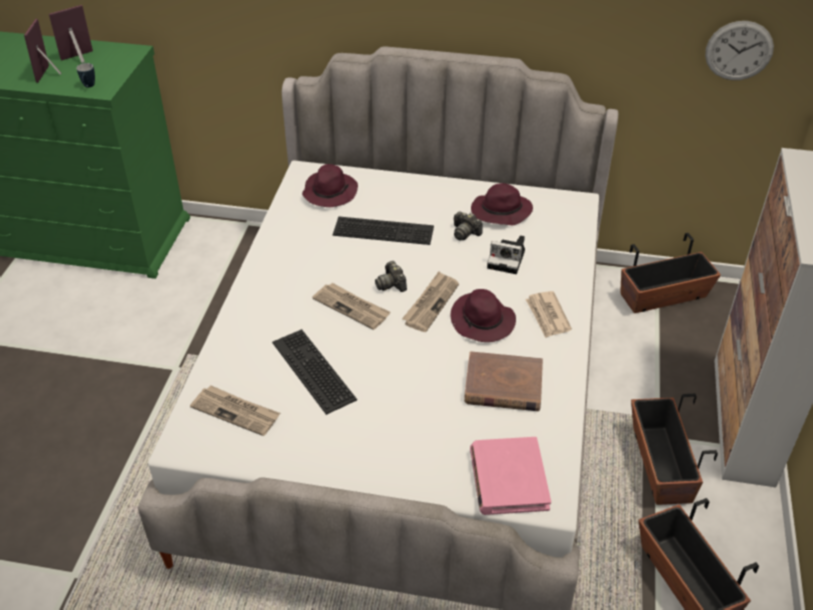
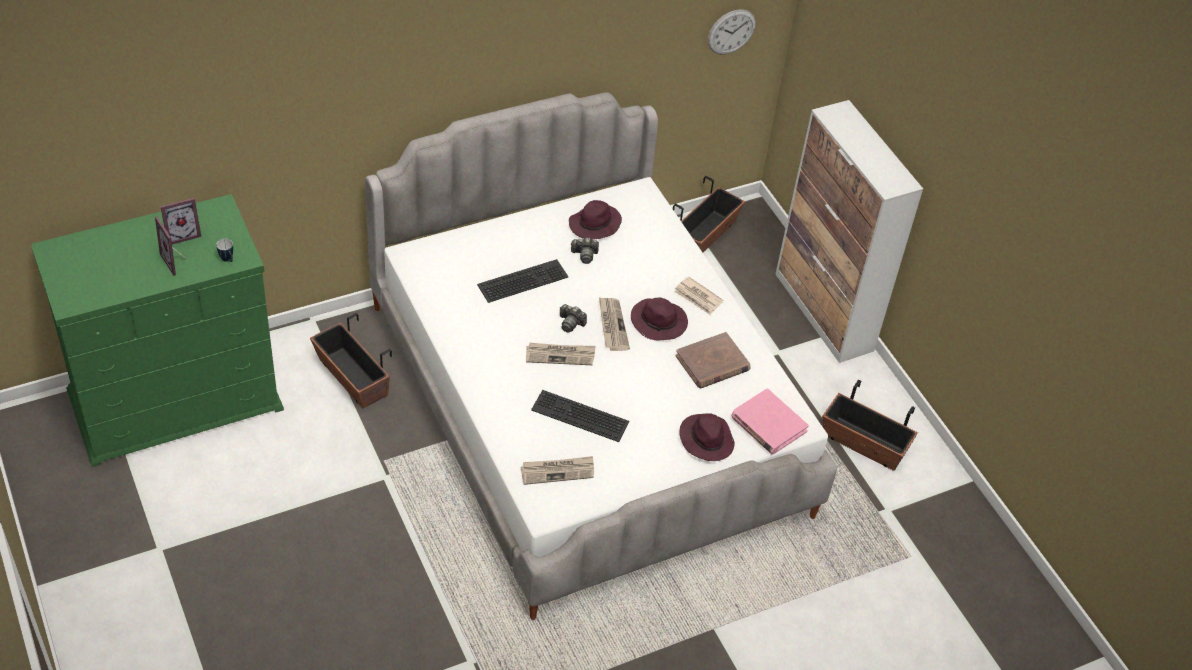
camera: 40 degrees left, 5 degrees up
picture frame [49,5,93,63] -> picture frame turned 135 degrees counterclockwise [160,197,202,245]
purple hat [302,164,358,207] -> purple hat moved to [679,413,735,461]
camera [487,235,525,274] -> none
planter [631,394,718,505] -> planter moved to [310,313,392,408]

